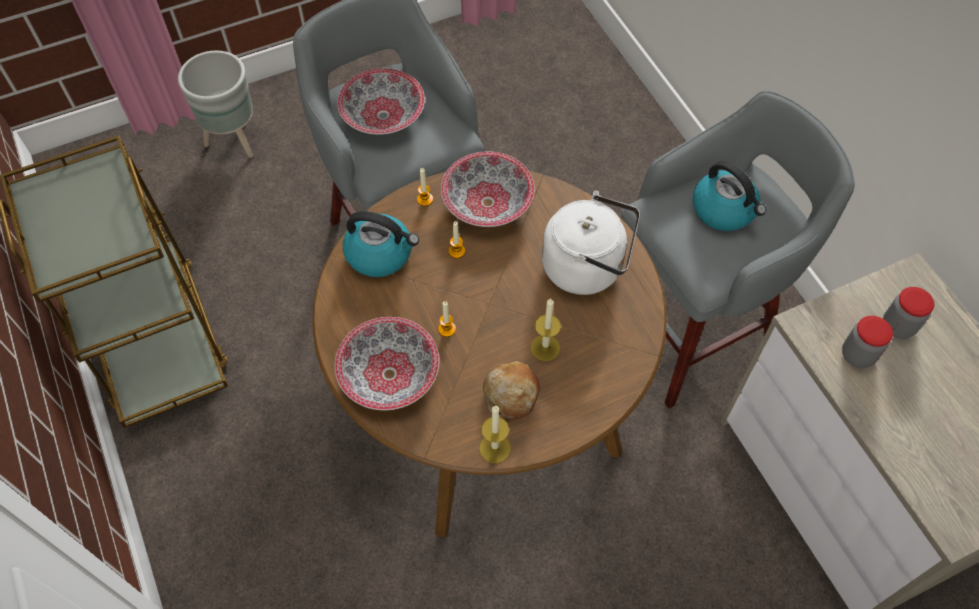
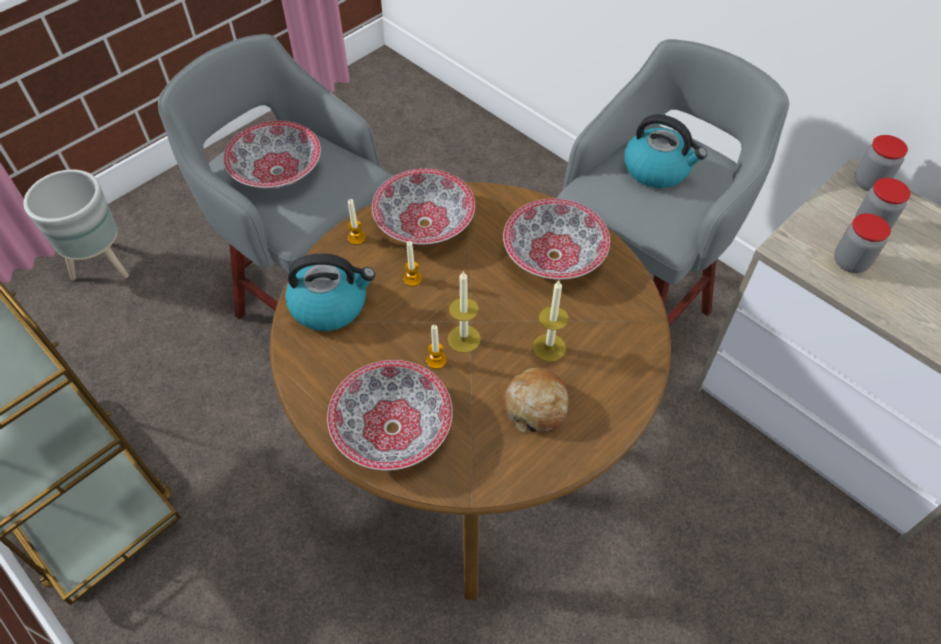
camera: 20 degrees left, 5 degrees down
candle [479,405,511,463] -> candle moved to [448,271,481,353]
white kettle [542,191,640,295] -> bowl [503,199,610,280]
none -> jar [855,135,908,191]

